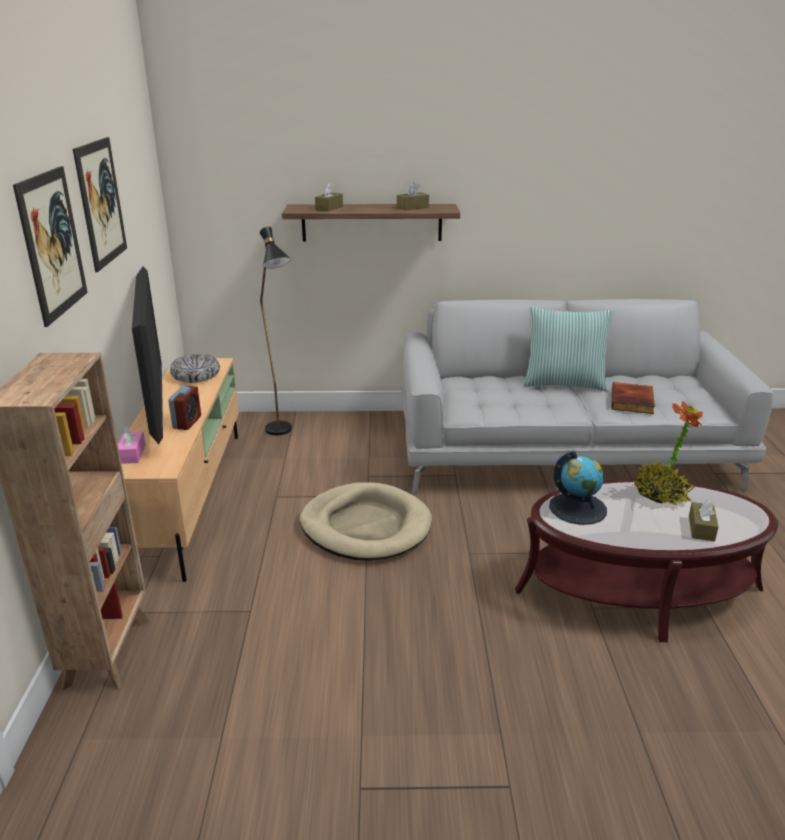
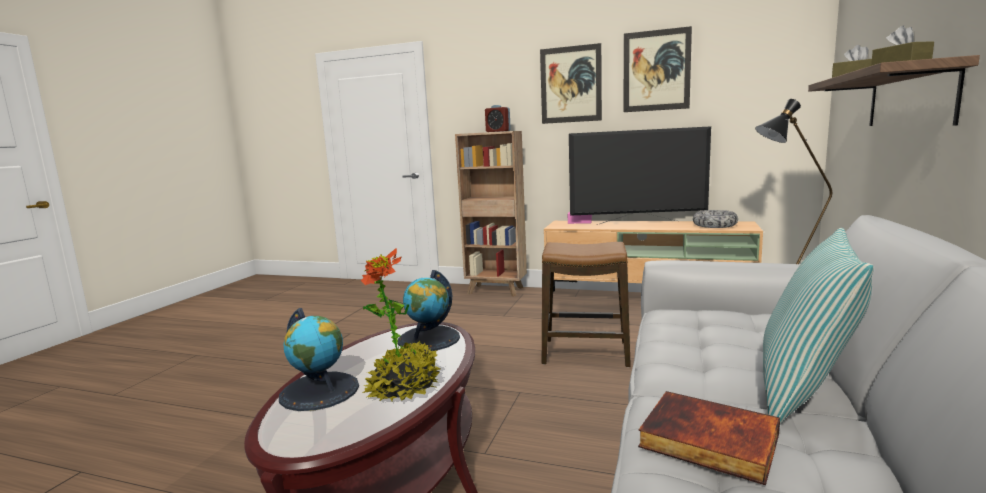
camera: 110 degrees right, 15 degrees down
alarm clock [168,386,201,430] -> alarm clock moved to [485,105,511,132]
beige dog bed [300,482,432,561] -> stool [542,242,631,367]
brown tissue box [689,498,718,542] -> globe [279,308,359,411]

